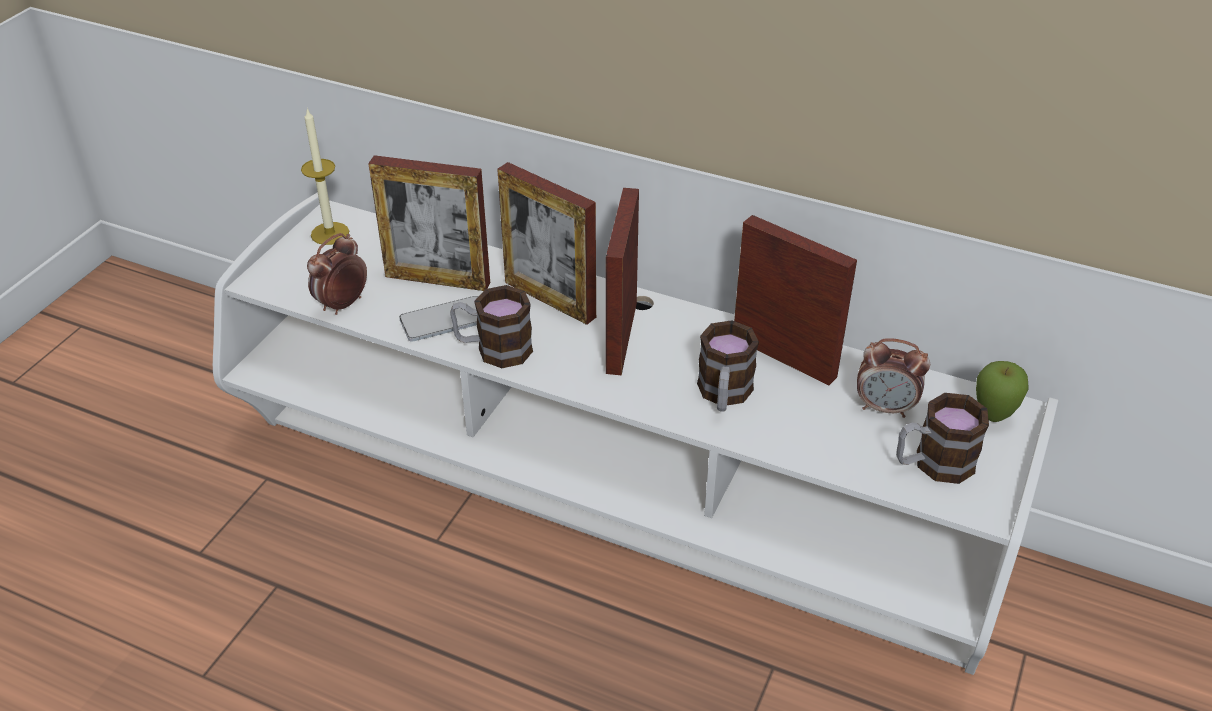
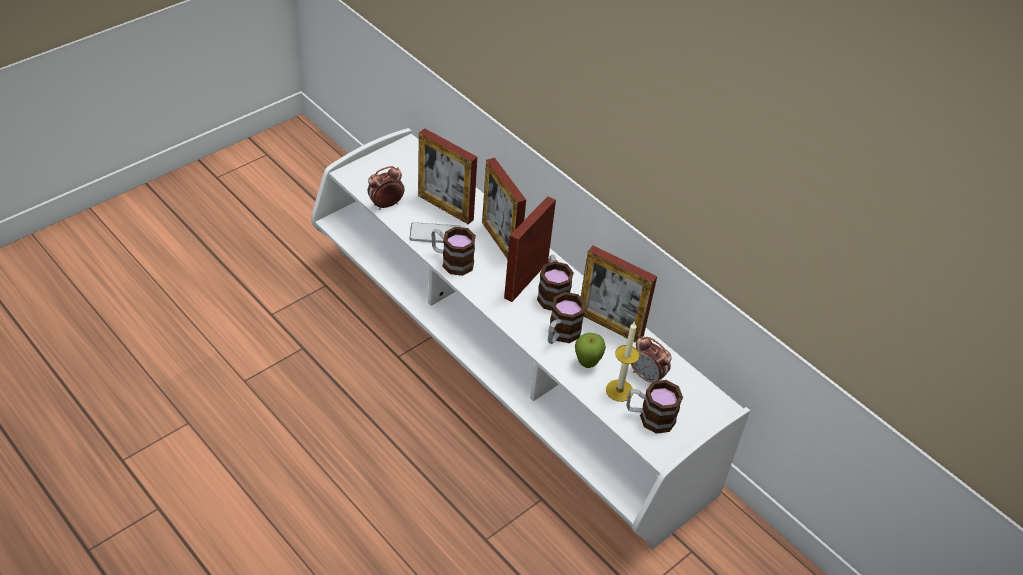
camera: 20 degrees right, 5 degrees up
candle [301,108,349,245] -> candle moved to [606,321,640,402]
picture frame [734,215,857,385] -> picture frame turned 150 degrees clockwise [581,246,657,343]
apple [976,361,1029,422] -> apple moved to [575,333,606,368]
none -> mug [537,255,574,311]

